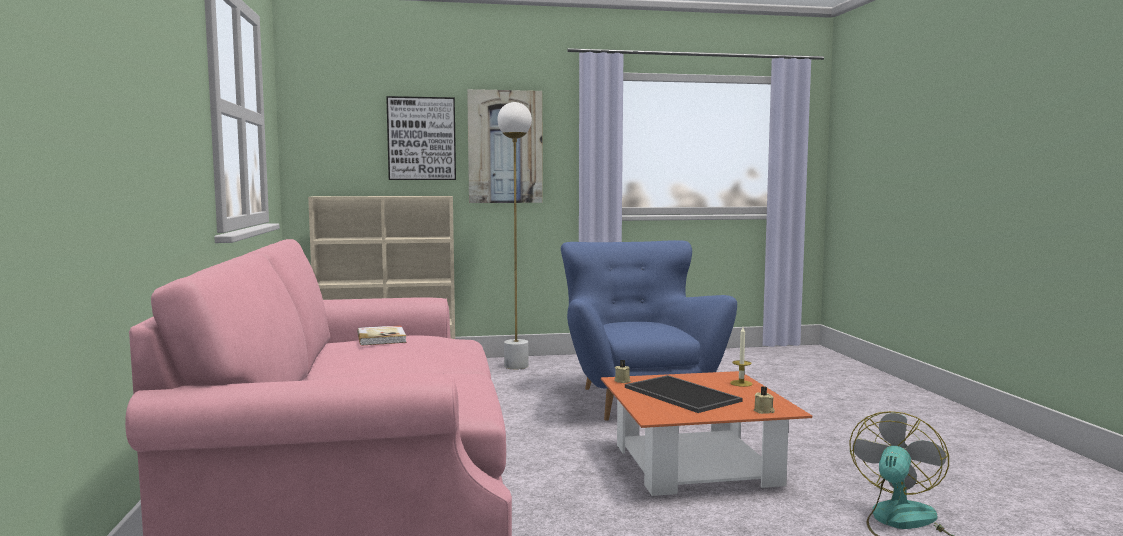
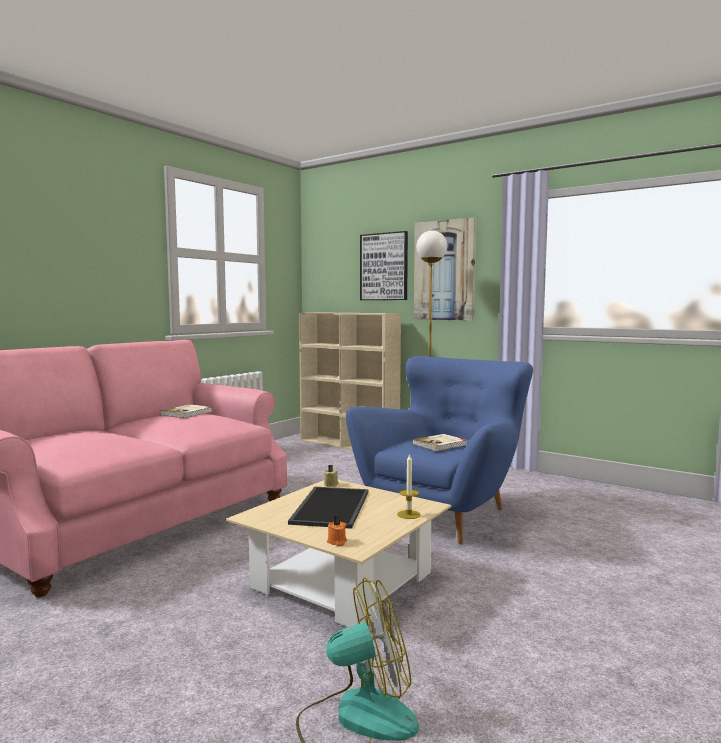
camera: 45 degrees right, 0 degrees up
orange coffee table [601,371,812,496] -> beige coffee table [226,480,451,627]
beige candle [754,386,775,414] -> orange candle [327,516,347,546]
none -> book [412,434,467,452]

